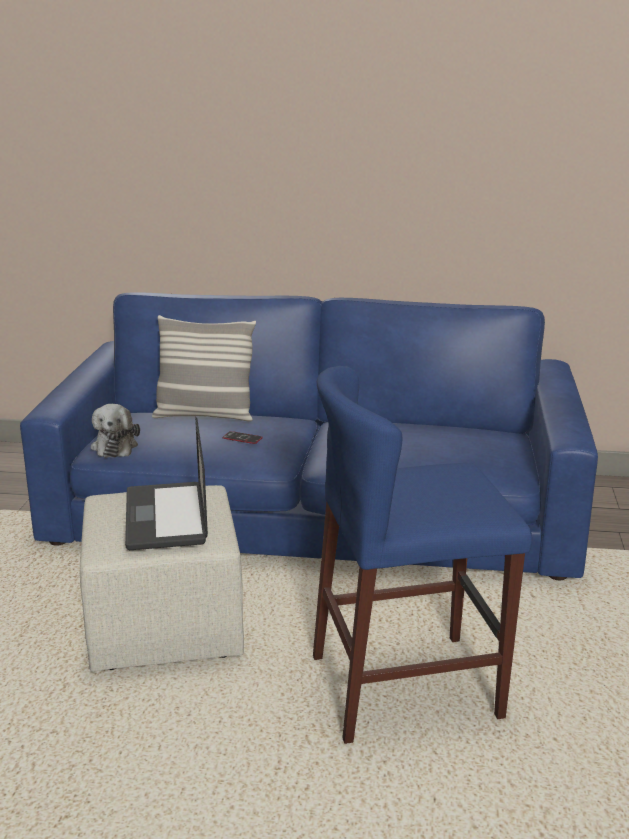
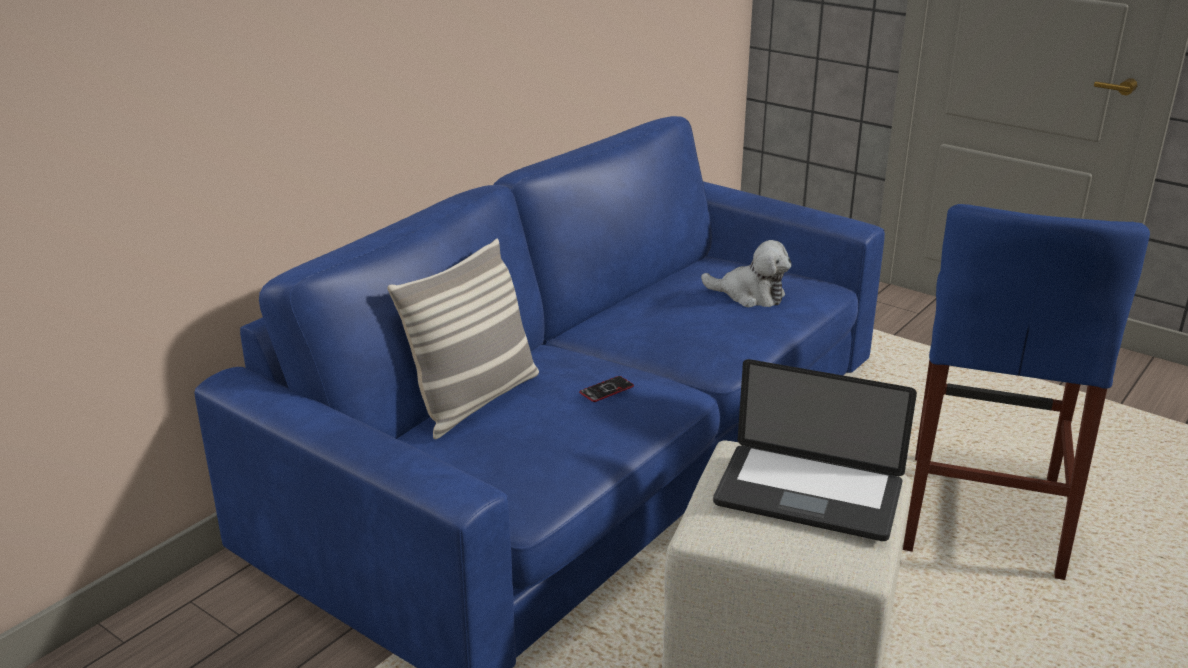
camera: 60 degrees left, 5 degrees up
plush toy [91,404,140,458] -> plush toy moved to [701,240,791,307]

